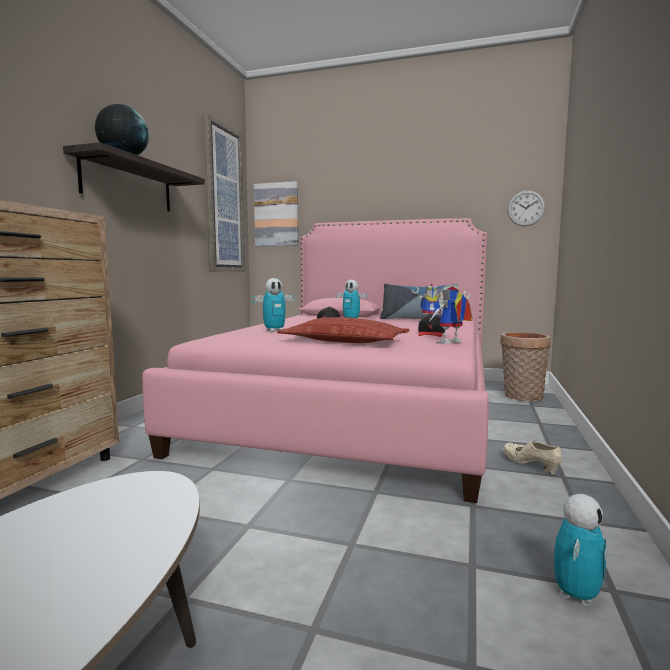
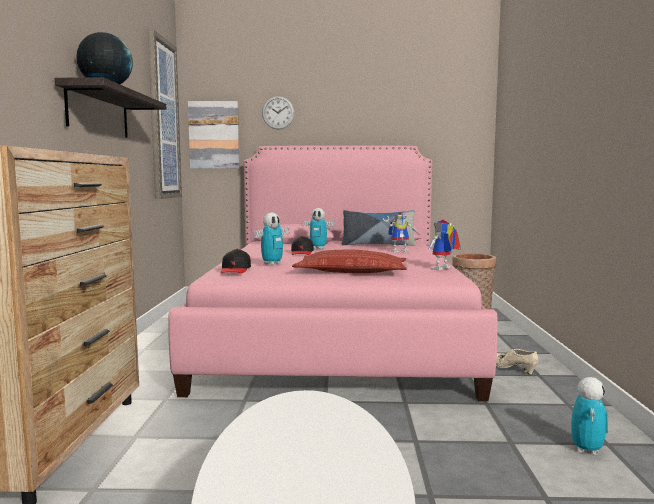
camera: 15 degrees left, 0 degrees up
black cap [418,314,445,337] -> black cap moved to [221,249,251,273]
wall clock [507,190,545,226] -> wall clock moved to [262,96,295,130]

